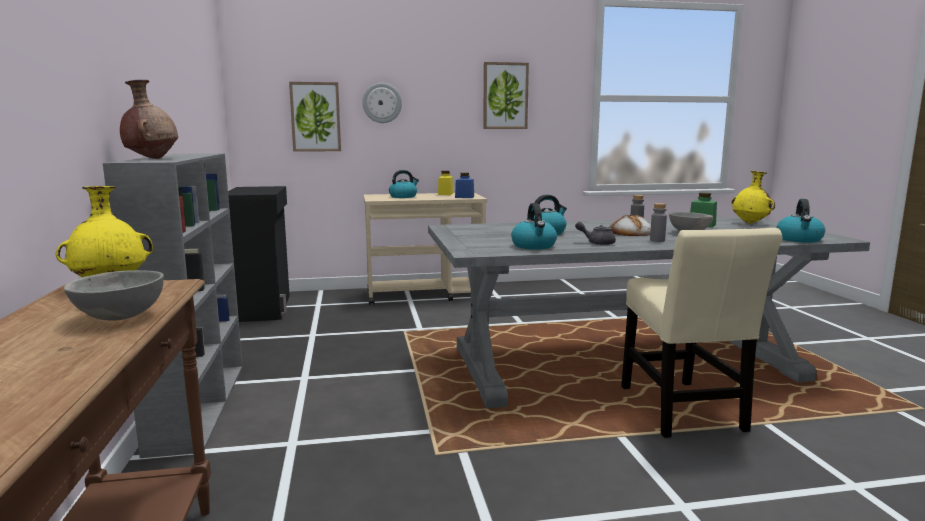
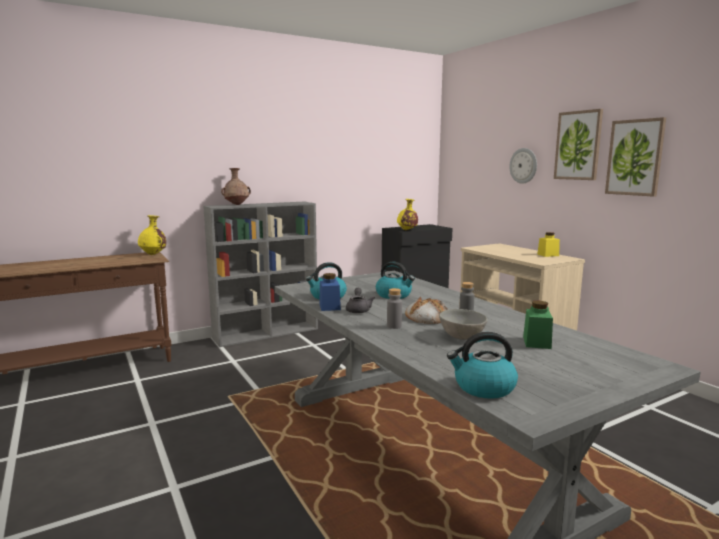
camera: 70 degrees right, 0 degrees up
grey bowl [64,270,164,321] -> none
picture [289,82,341,152] -> picture moved to [554,109,603,180]
kettle [389,170,419,198] -> none
blue jar [455,173,474,198] -> blue jar moved to [319,273,341,311]
beige chair [621,228,782,438] -> none
yellow vase [731,171,775,224] -> yellow vase moved to [397,199,418,230]

